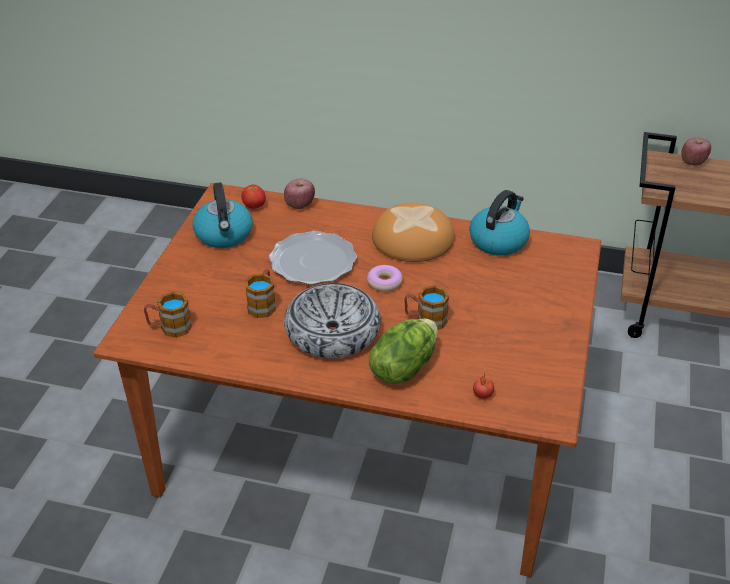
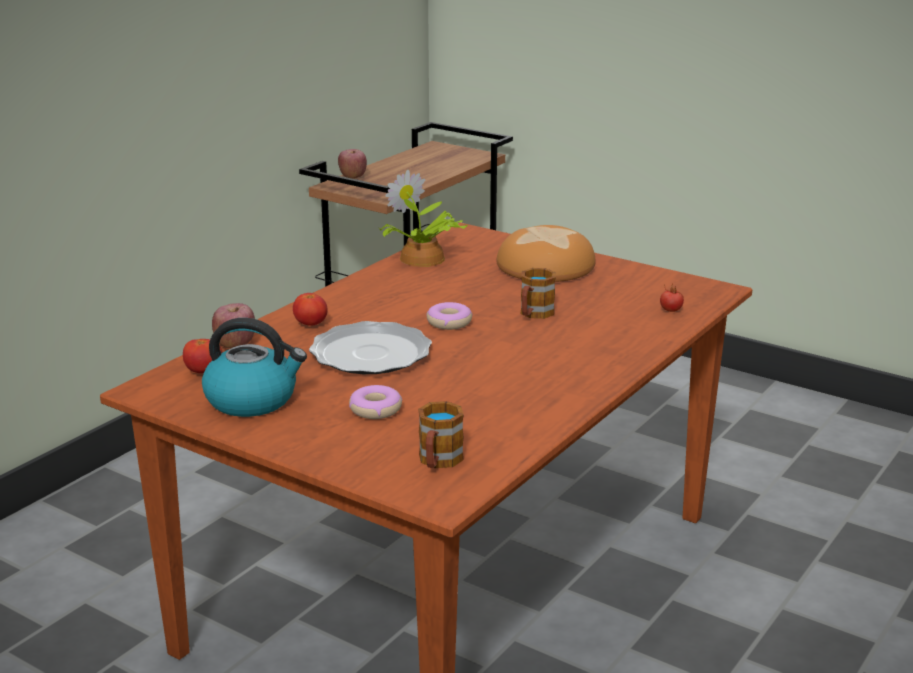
camera: 70 degrees left, 15 degrees down
mug [245,269,276,318] -> none
bowl [284,283,381,358] -> none
lettuce [369,319,438,384] -> none
bread [372,203,455,262] -> bread moved to [496,225,596,282]
kettle [469,190,530,256] -> potted plant [379,170,467,267]
none -> tomato [293,293,328,326]
none -> donut [349,385,402,419]

